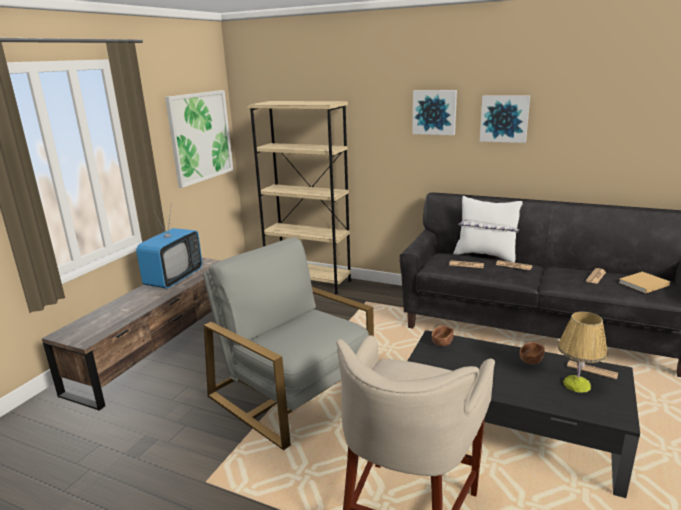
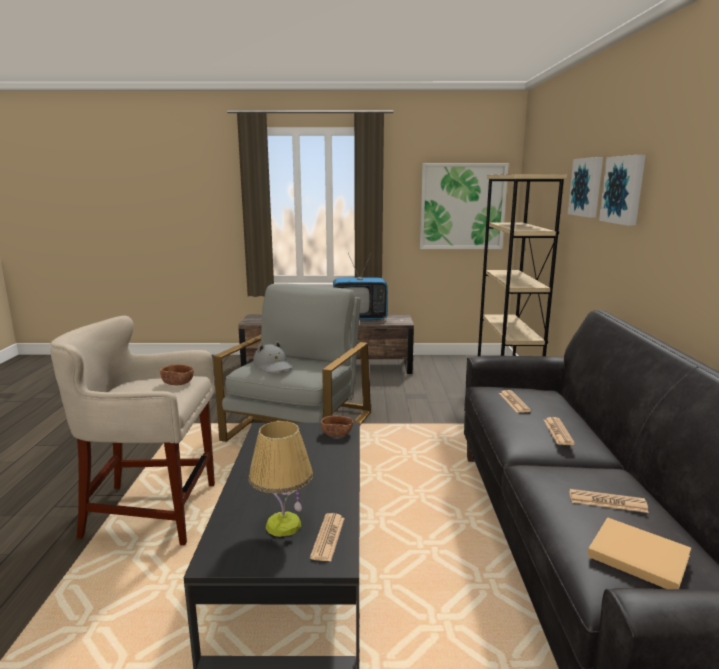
camera: 65 degrees right, 5 degrees down
white pillow [454,196,523,263] -> none
picture [480,95,530,143] -> picture moved to [568,157,603,218]
brown bowl [520,342,545,364] -> brown bowl moved to [160,364,194,385]
none -> grey hat [253,341,292,373]

